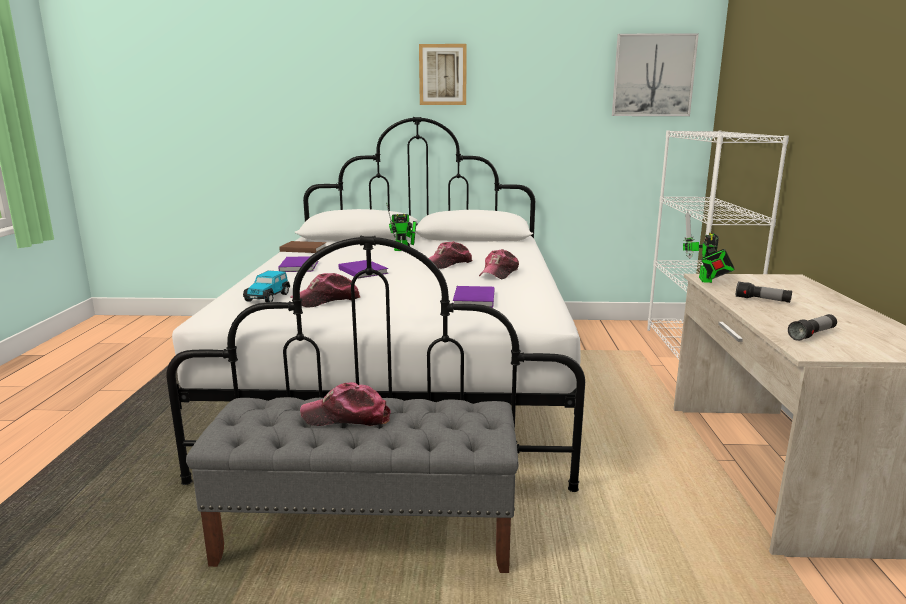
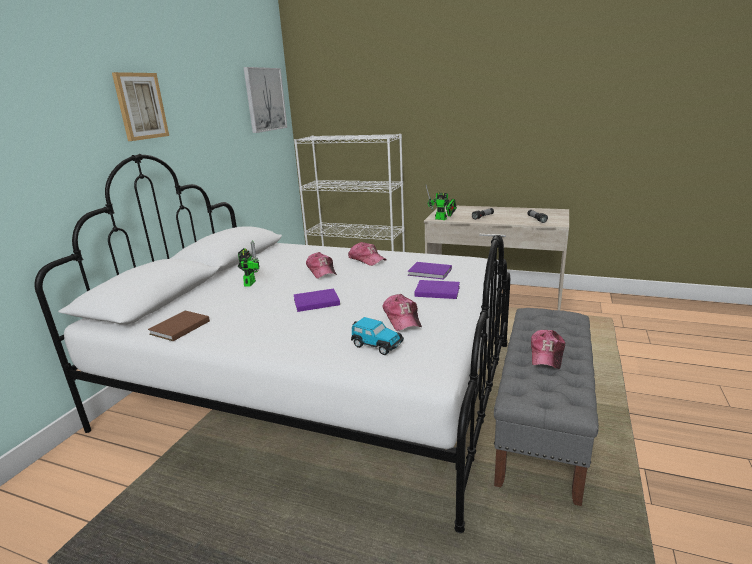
camera: 70 degrees left, 5 degrees up
purple book [279,256,318,272] -> purple book moved to [414,280,460,299]

